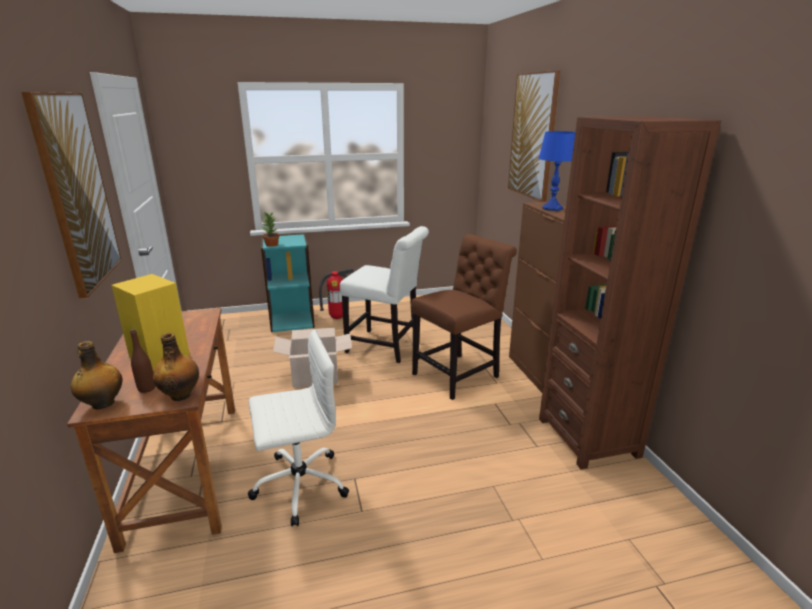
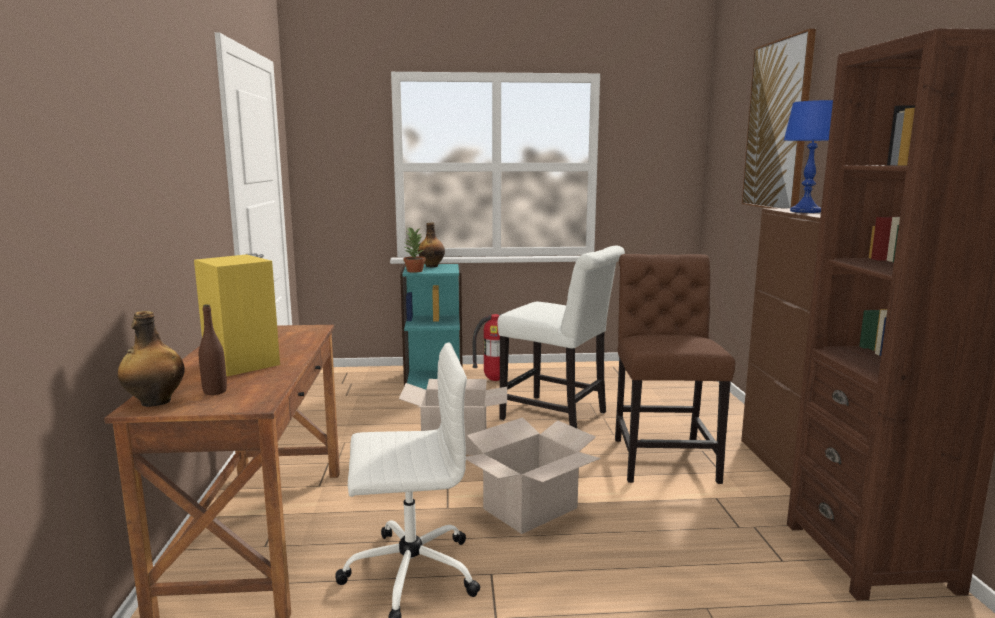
camera: 10 degrees right, 10 degrees down
picture [21,92,122,299] -> none
bottle [153,333,199,401] -> bottle moved to [418,223,445,267]
brown chair [411,234,517,400] -> brown chair turned 60 degrees counterclockwise [615,254,735,484]
none -> cardboard box [466,417,601,534]

